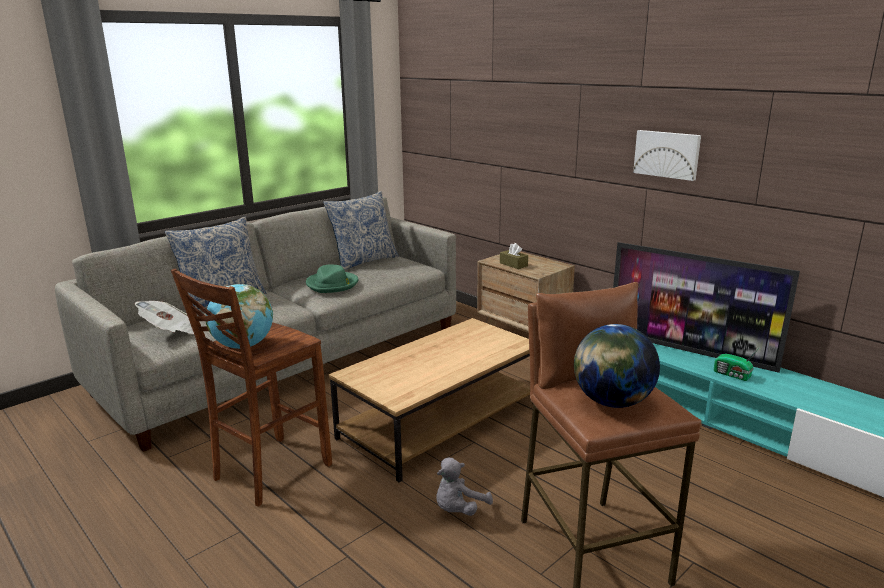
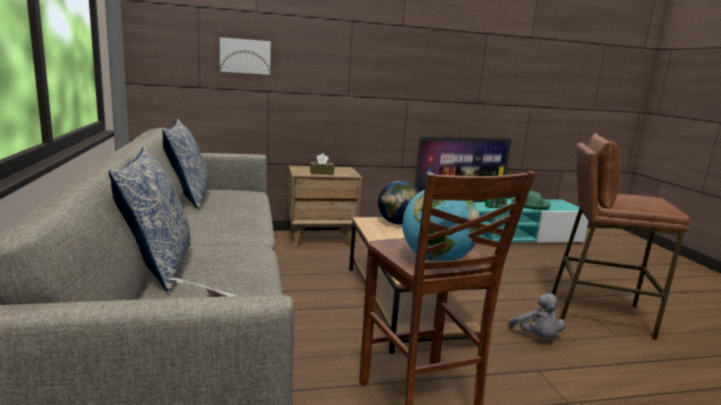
camera: 60 degrees left, 5 degrees down
green hat [306,265,359,293] -> green hat moved to [511,191,551,210]
globe [574,324,660,408] -> globe moved to [378,181,420,224]
picture [633,130,701,181] -> picture moved to [220,37,271,75]

